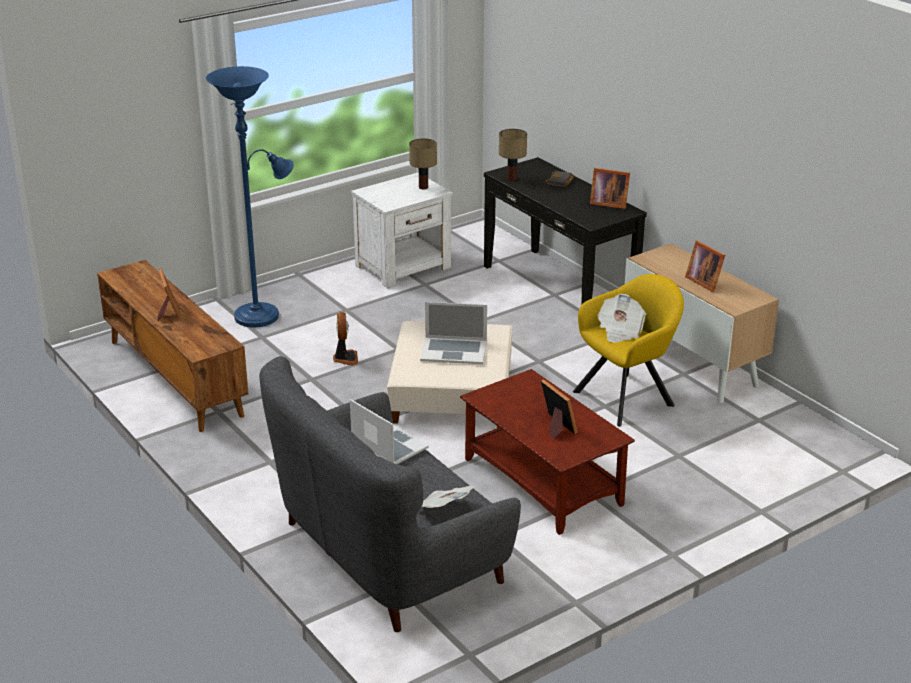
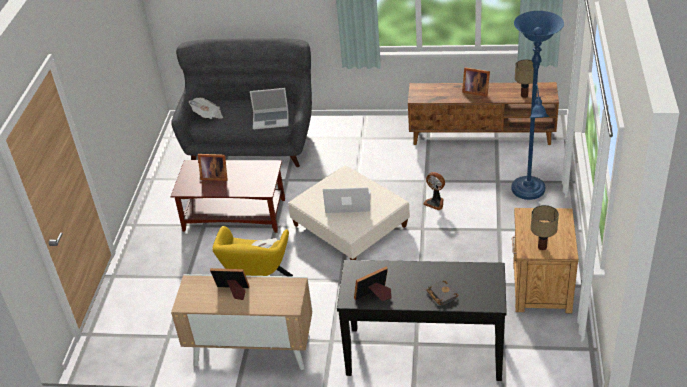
camera: 135 degrees right, 10 degrees up
white nightstand [351,173,453,288] -> brown nightstand [512,208,579,313]
laptop [420,302,487,364] -> laptop turned 45 degrees clockwise [323,187,371,213]
table lamp [499,129,527,181] -> table lamp moved to [515,59,534,98]

